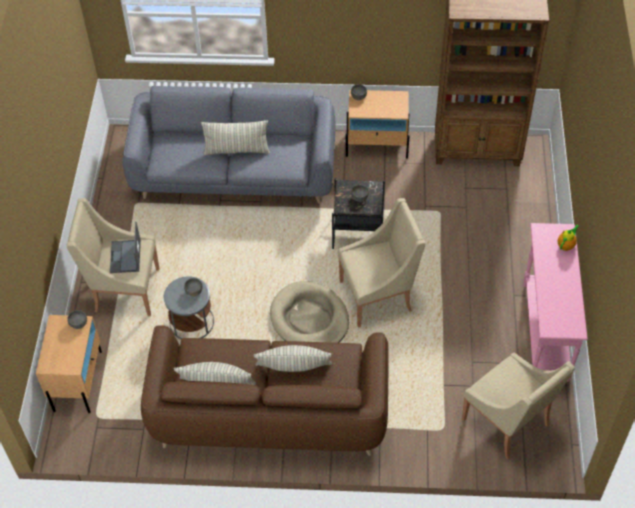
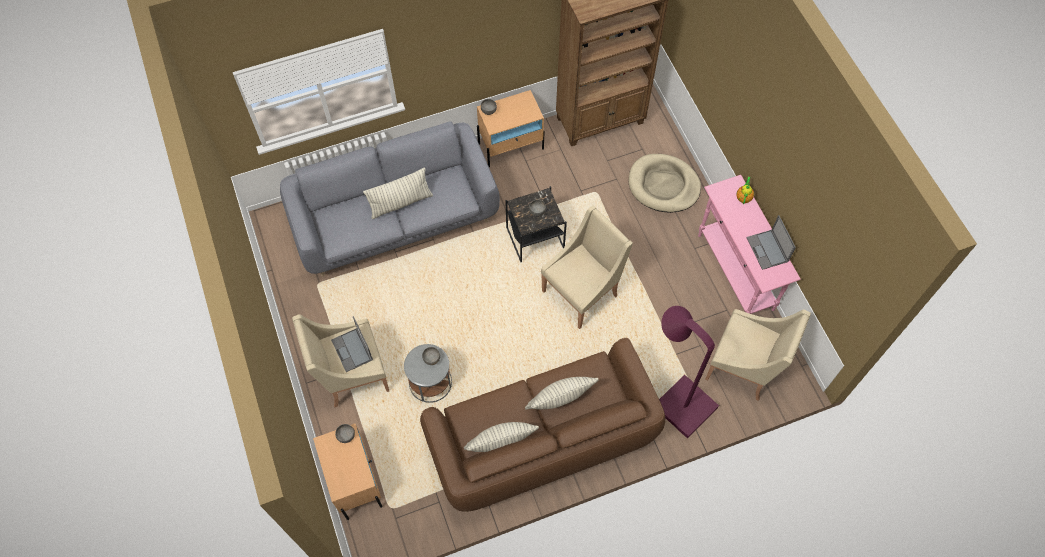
camera: 25 degrees left, 10 degrees up
beige dog bed [270,281,349,343] -> beige dog bed moved to [628,154,701,213]
none -> purple floor lamp [659,306,719,438]
none -> laptop [746,215,796,270]

